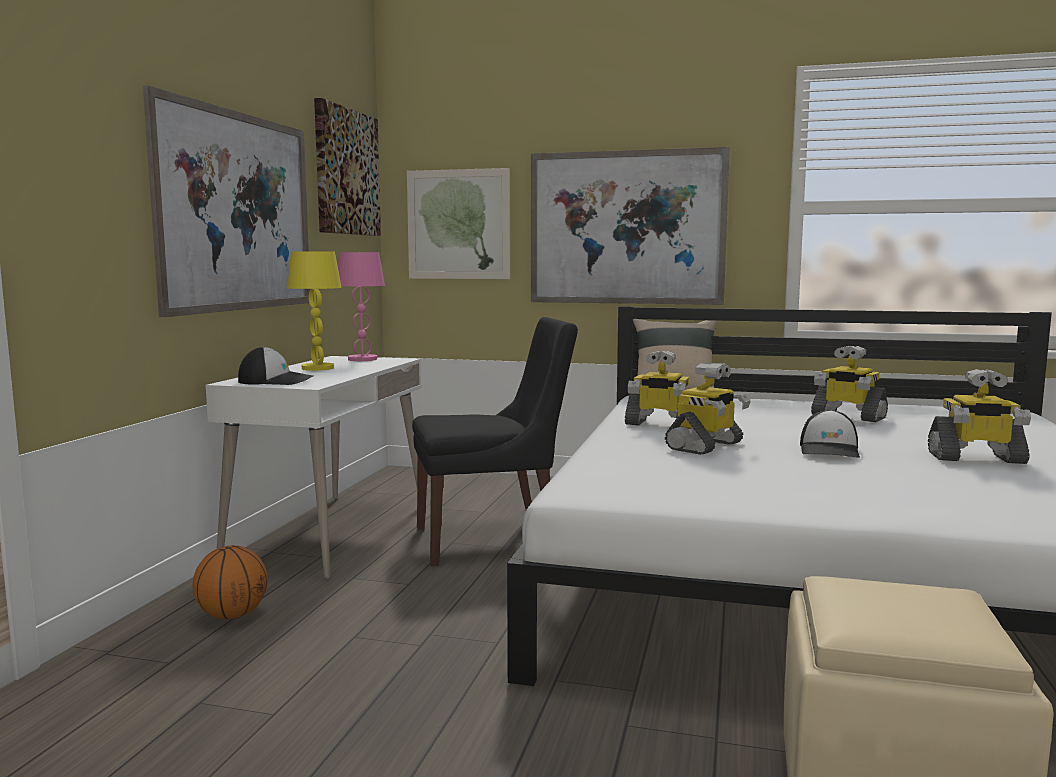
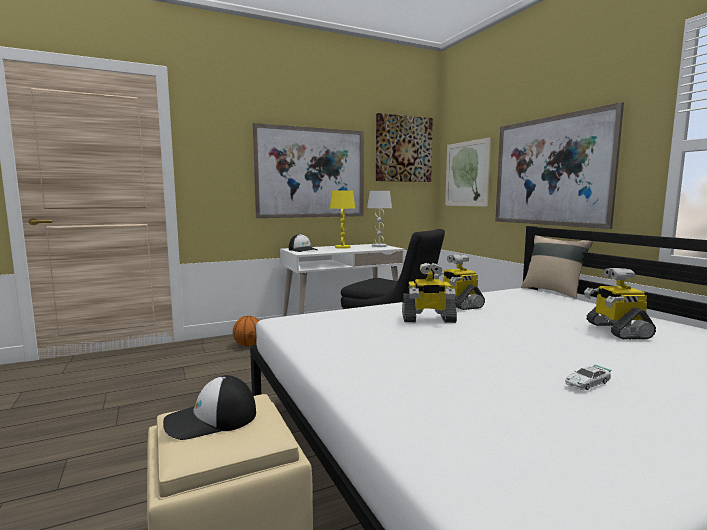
camera: 50 degrees right, 0 degrees up
pink table lamp [338,252,385,361] -> white table lamp [367,191,392,247]
cap [800,410,860,458] -> cap moved to [163,375,256,440]
toy robot [928,369,1031,464] -> toy car [565,365,611,390]

